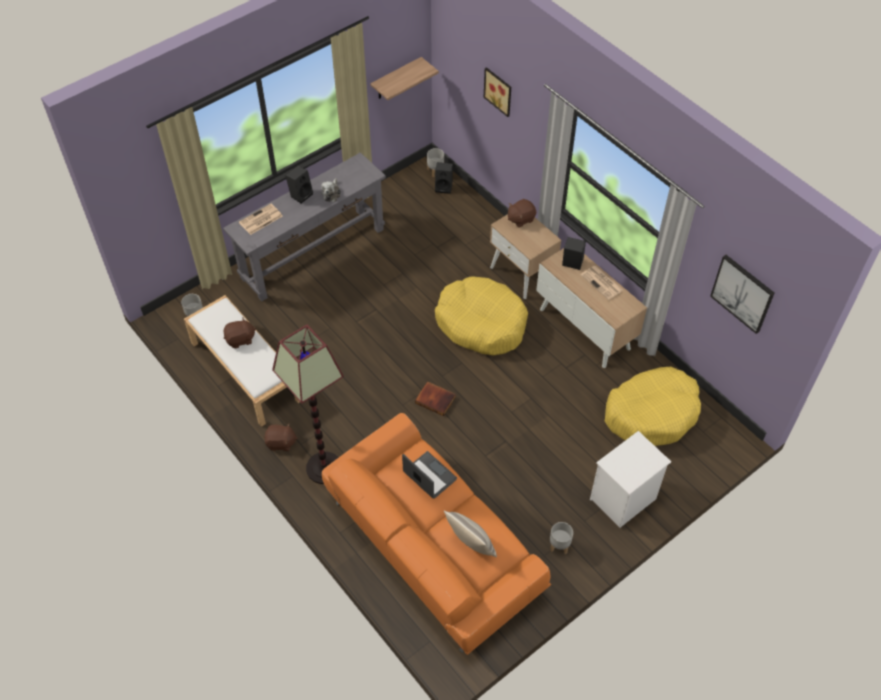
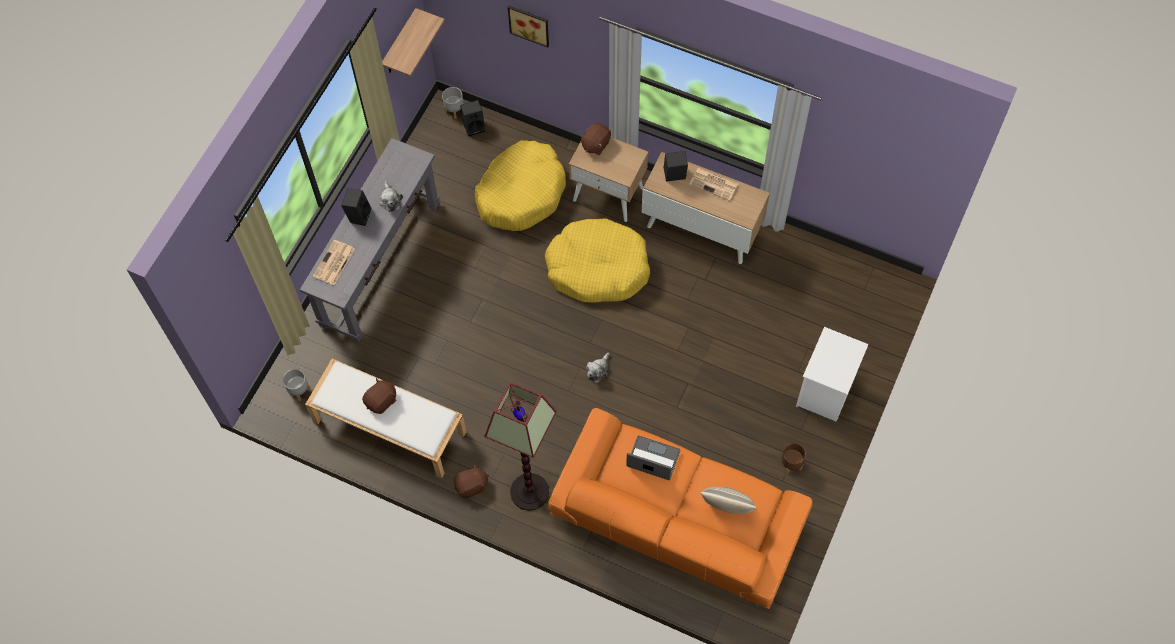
camera: 25 degrees left, 10 degrees up
book [415,381,456,416] -> plush toy [586,353,609,383]
grey planter [550,522,573,554] -> brown planter [781,443,806,474]
yellow dog bed [605,367,701,446] -> yellow dog bed moved to [475,140,566,231]
picture [710,255,774,334] -> none

